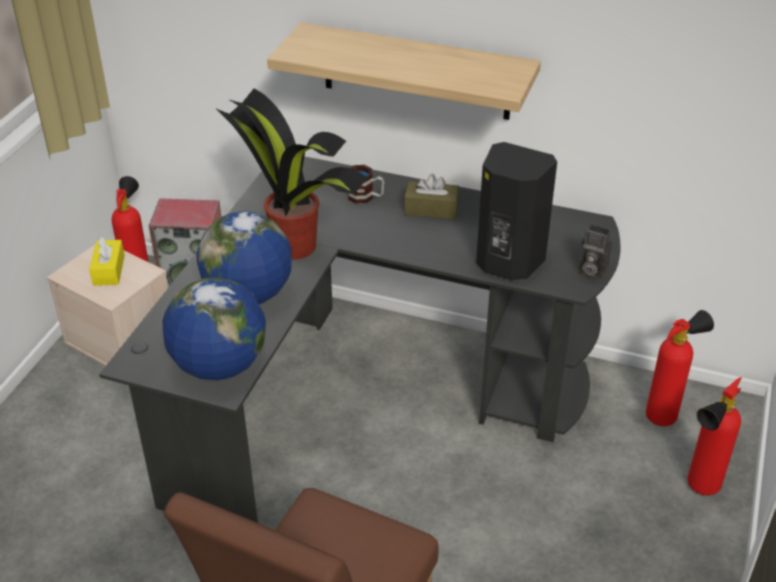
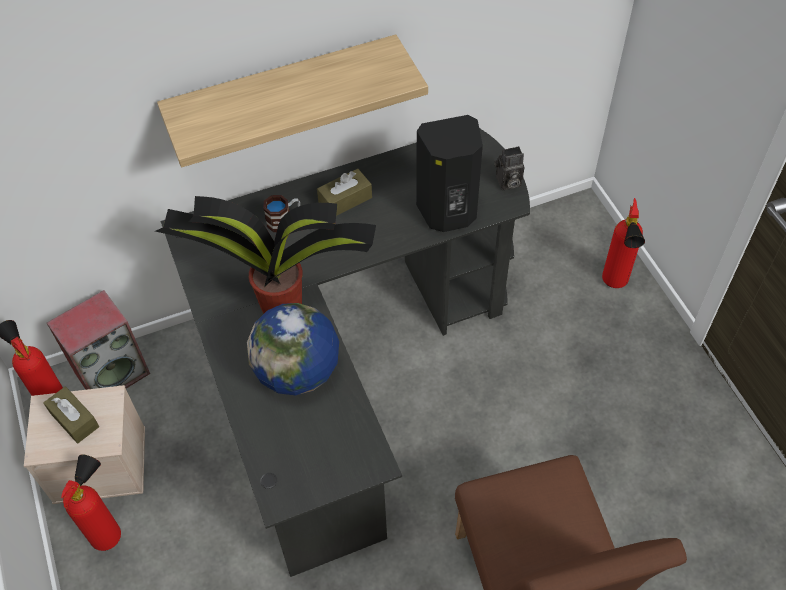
camera: 40 degrees left, 15 degrees up
yellow tissue box [89,237,125,286] -> brown tissue box [43,386,99,444]
globe [163,277,266,380] -> none
fire extinguisher [646,310,714,426] -> fire extinguisher moved to [61,454,121,551]

